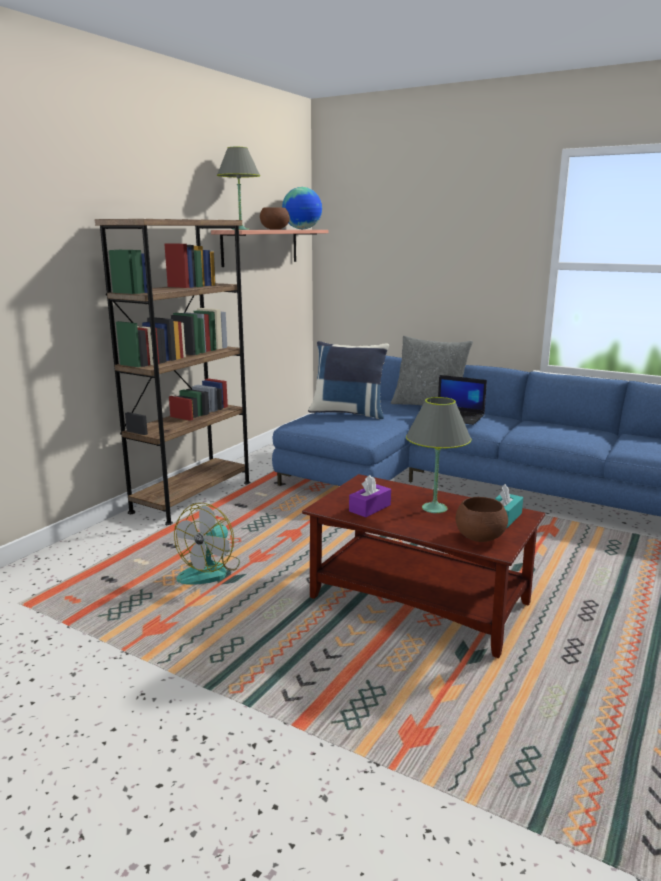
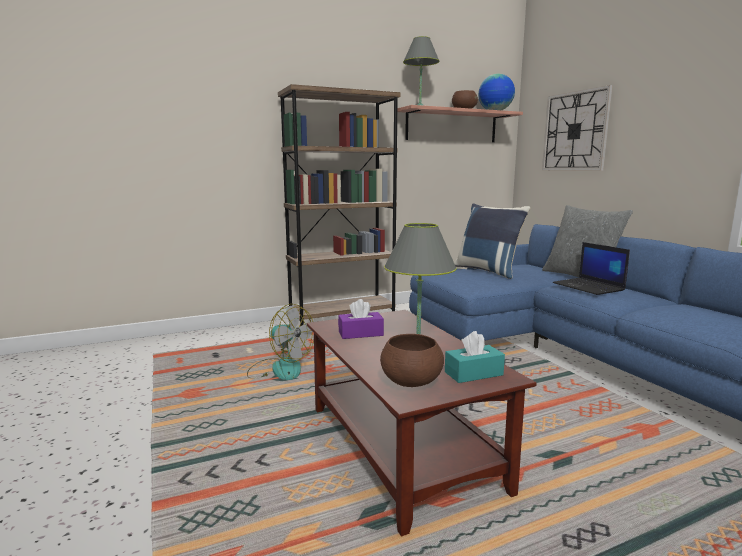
camera: 35 degrees right, 5 degrees down
fan [174,503,240,585] -> fan turned 120 degrees counterclockwise [247,304,314,380]
none -> wall clock [542,85,613,170]

